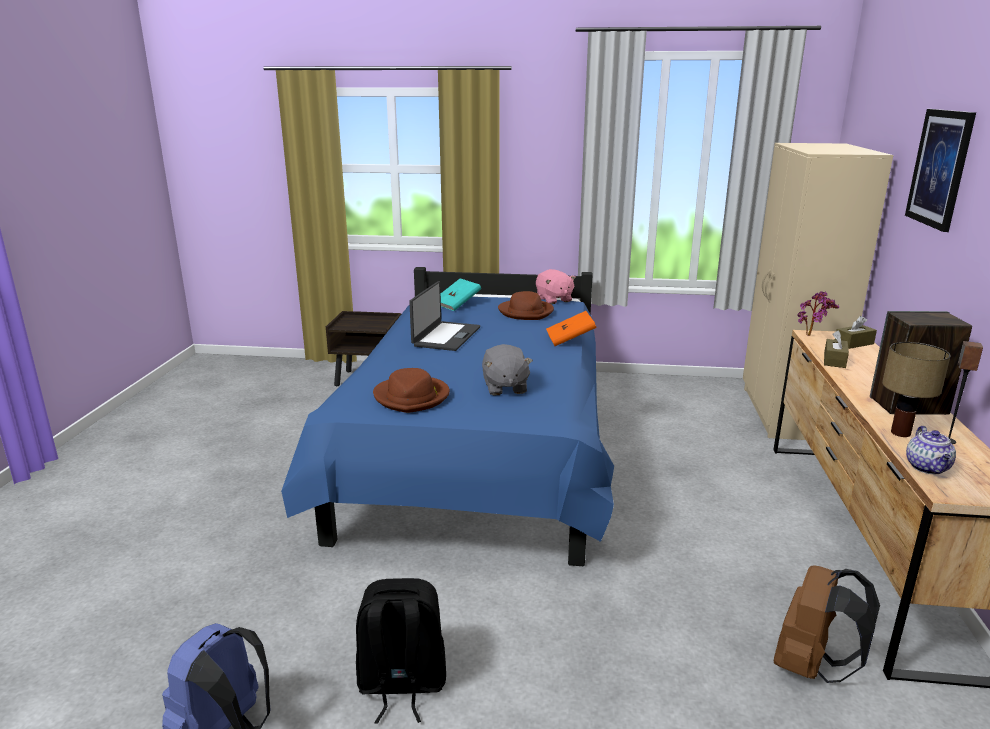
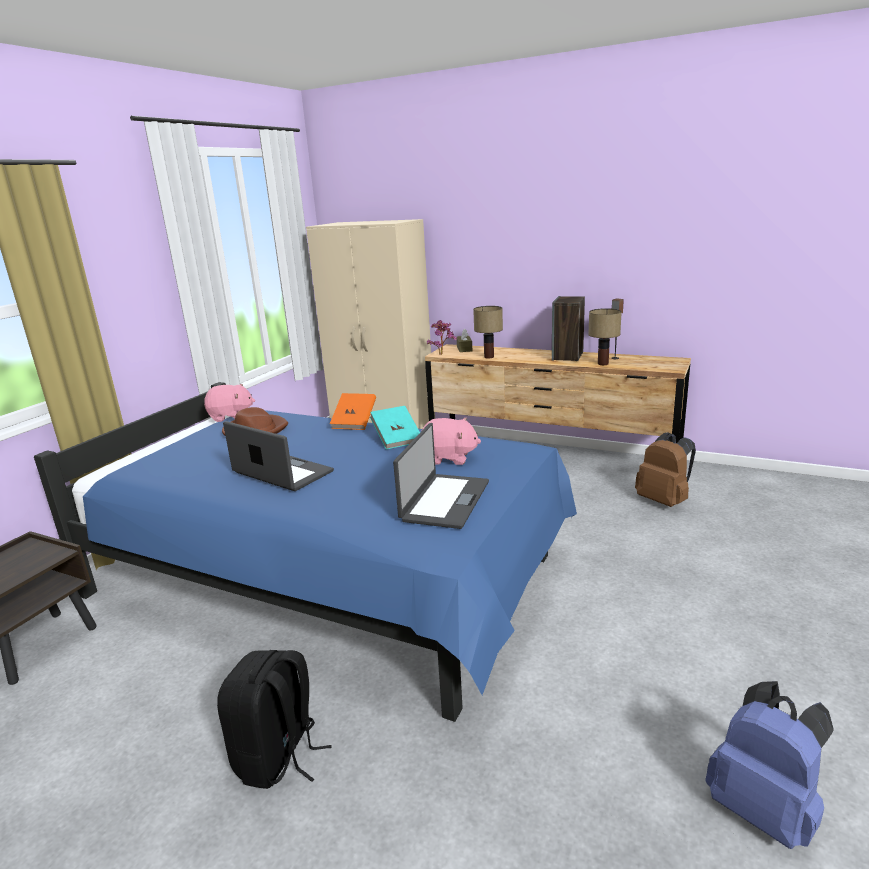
camera: 70 degrees left, 0 degrees up
black backpack [356,578,446,724] -> black backpack moved to [217,650,332,789]
brown hat [373,368,450,413] -> laptop [393,423,489,529]
turquoise book [441,278,481,311] -> turquoise book moved to [370,406,420,450]
grey plush toy [482,344,533,396] -> pink plush toy [422,418,481,465]
brown tissue box [824,330,849,368] -> table lamp [473,306,503,358]
picture [905,109,976,232] -> none
teapot [906,426,956,474] -> none

